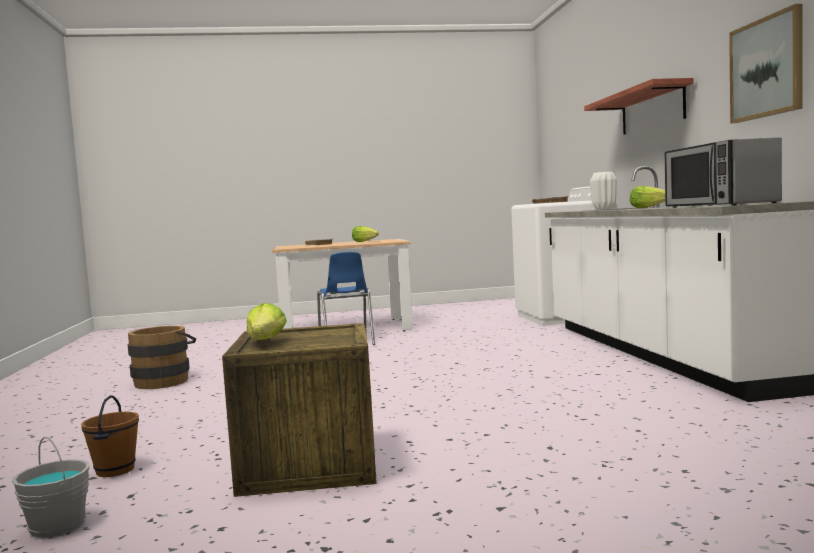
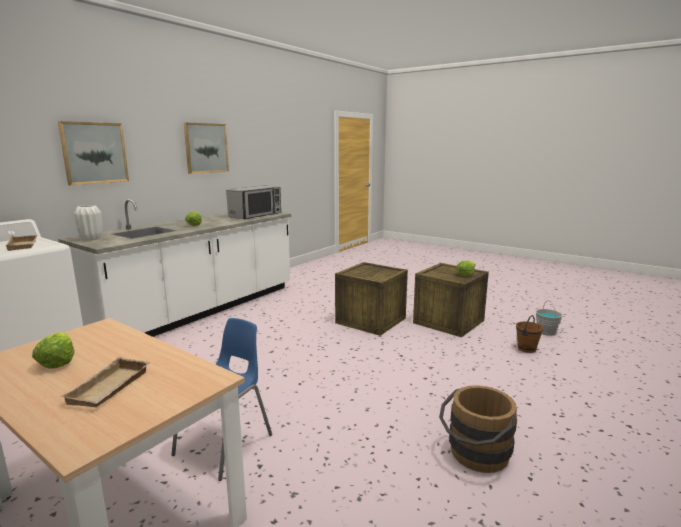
camera: 135 degrees left, 10 degrees up
shelf [584,78,694,135] -> picture [58,121,129,185]
none -> crate [335,262,408,336]

